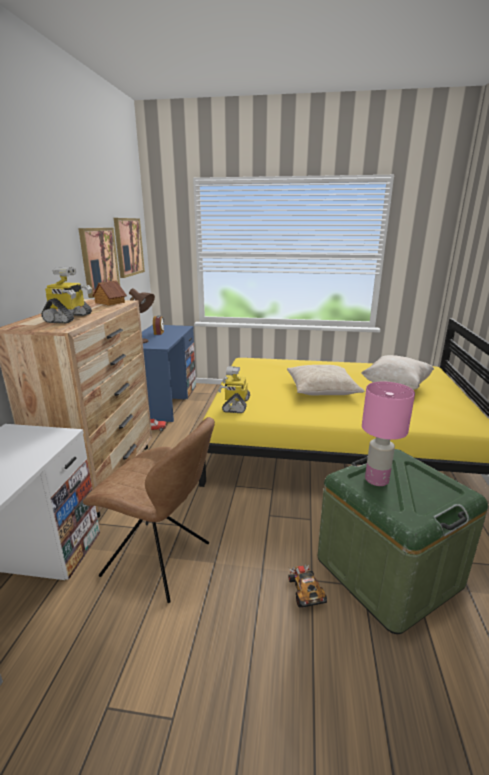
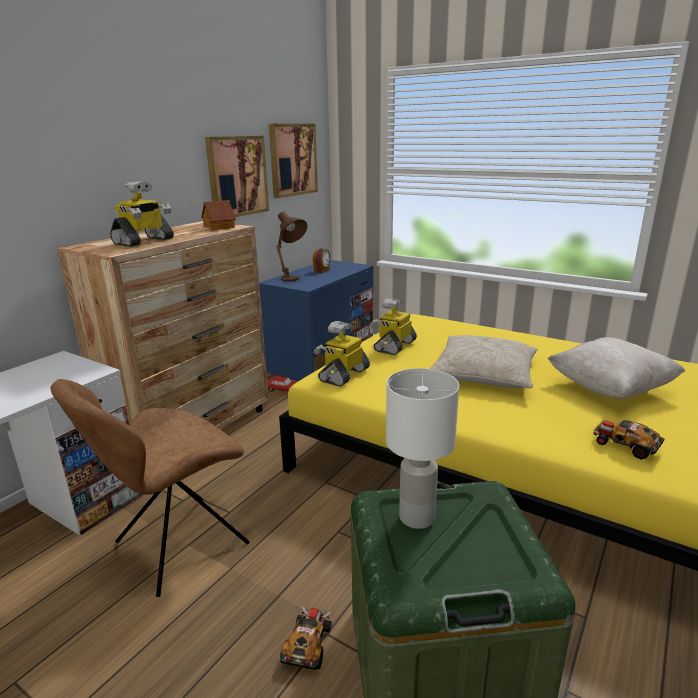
camera: 25 degrees right, 0 degrees up
brown chair [83,417,215,603] -> brown chair turned 90 degrees clockwise [50,379,249,597]
pink table lamp [362,382,415,486] -> white table lamp [386,368,459,529]
none -> toy robot [370,298,417,355]
none -> toy car [593,419,665,460]

